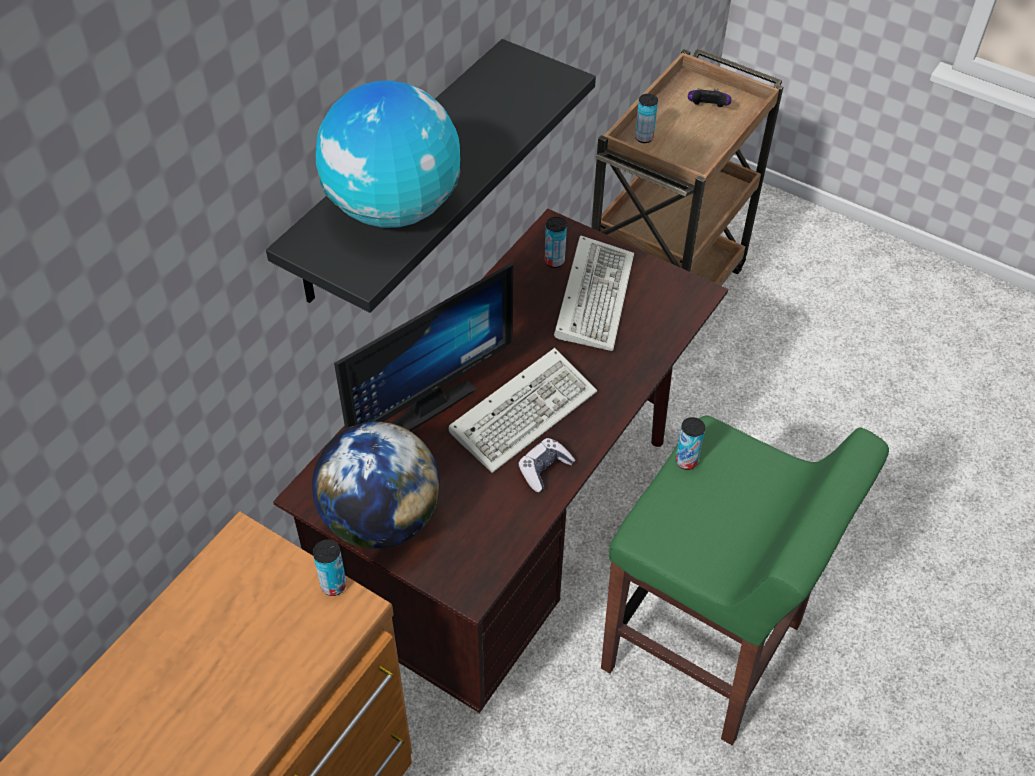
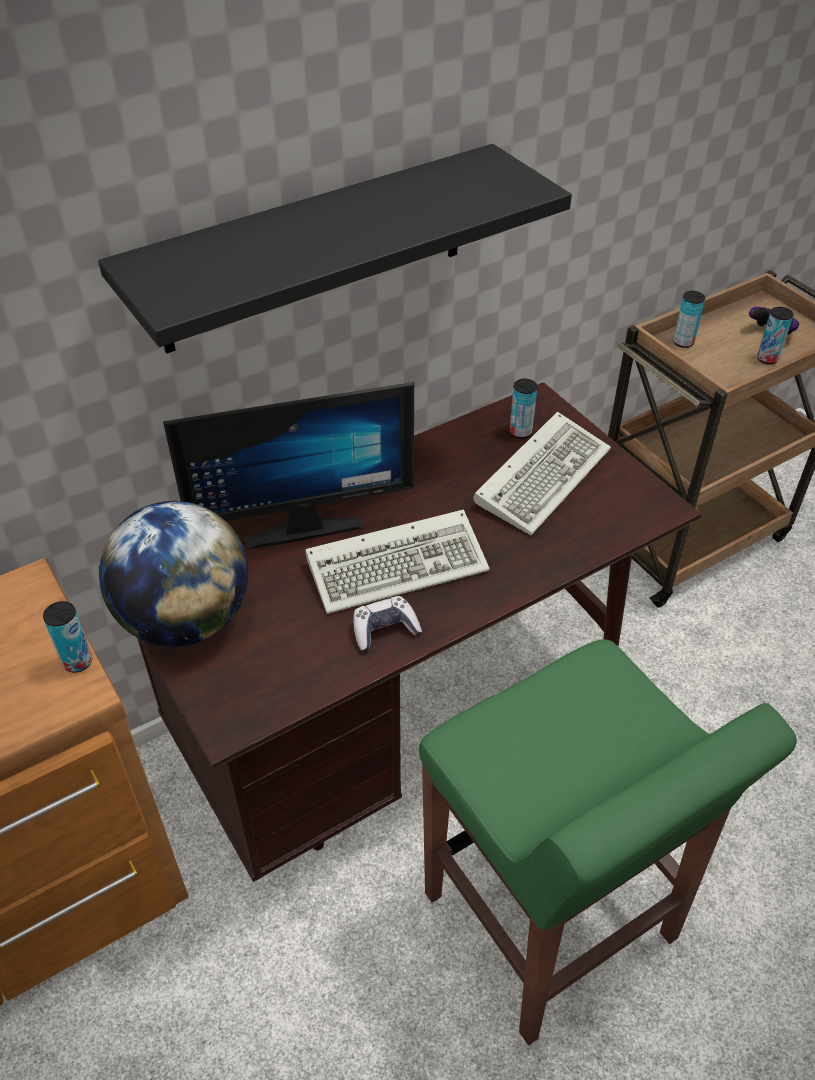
camera: 25 degrees right, 5 degrees down
globe [315,80,460,228] -> none
can [675,417,705,470] -> can moved to [757,307,794,365]

